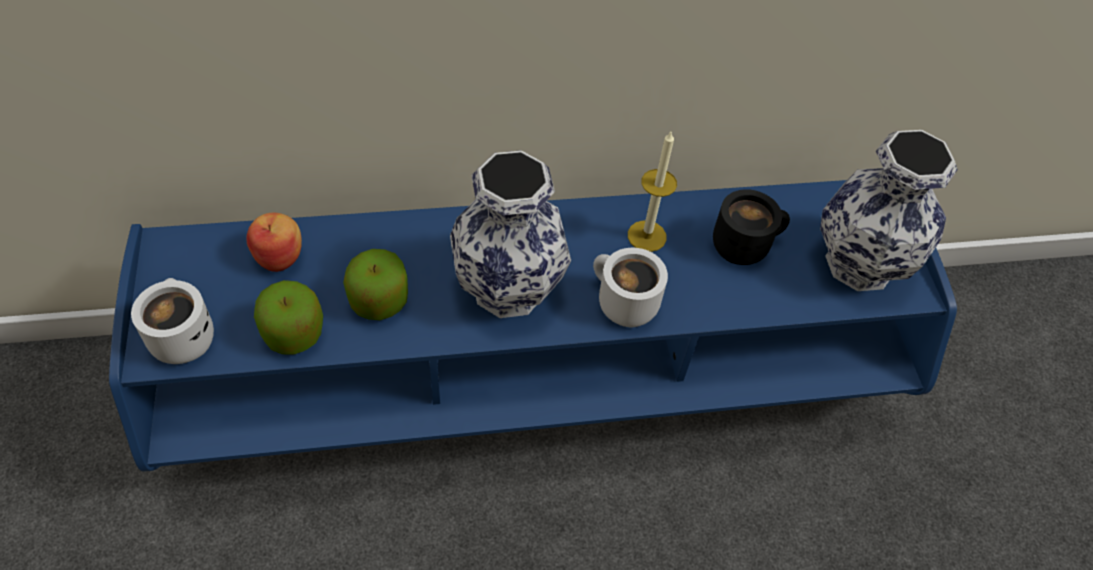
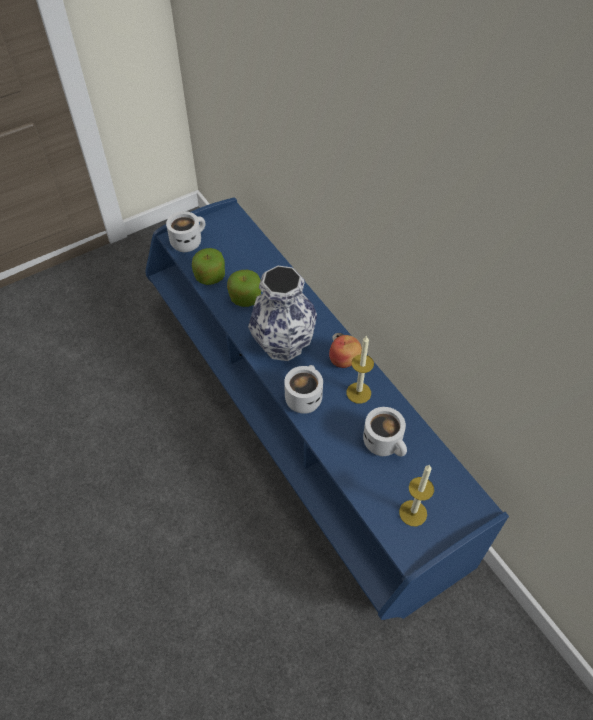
camera: 70 degrees right, 0 degrees up
apple [246,213,302,272] -> apple moved to [329,335,362,368]
black mug [713,189,790,265] -> white mug [363,407,407,456]
vase [820,130,958,291] -> candle [399,464,434,526]

